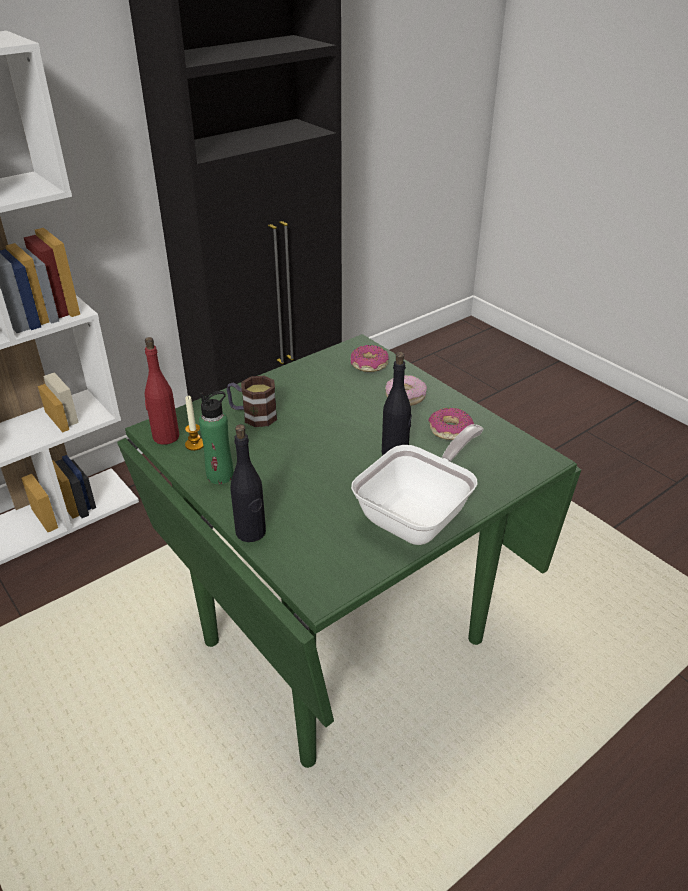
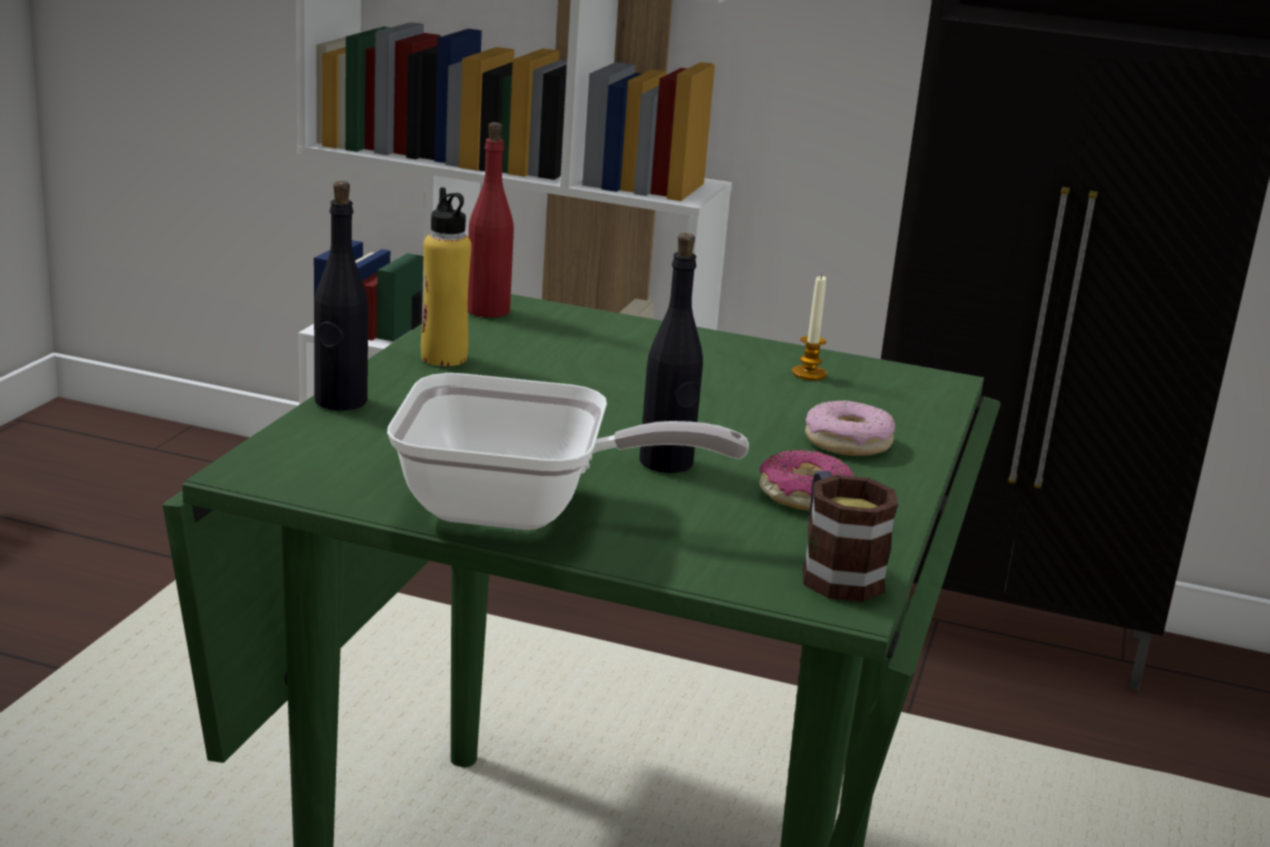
camera: 55 degrees right, 15 degrees down
candle [185,396,203,451] -> candle moved to [792,274,827,380]
green bottle [199,391,234,484] -> yellow bottle [421,187,472,366]
mug [227,376,277,427] -> mug moved to [802,471,898,602]
donut [351,345,389,372] -> none

